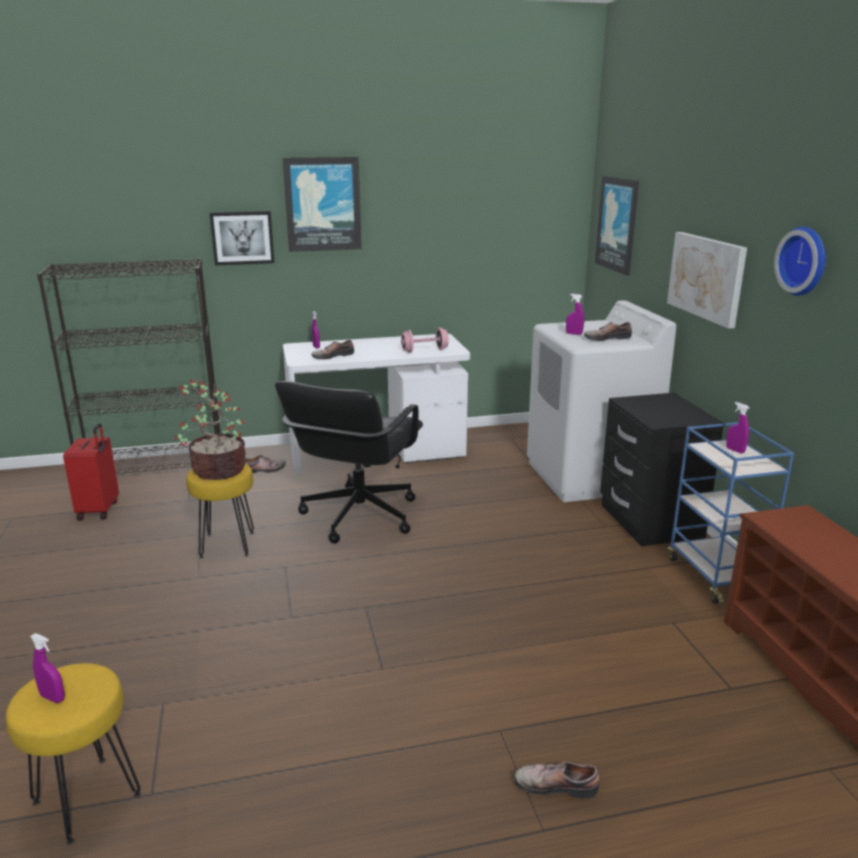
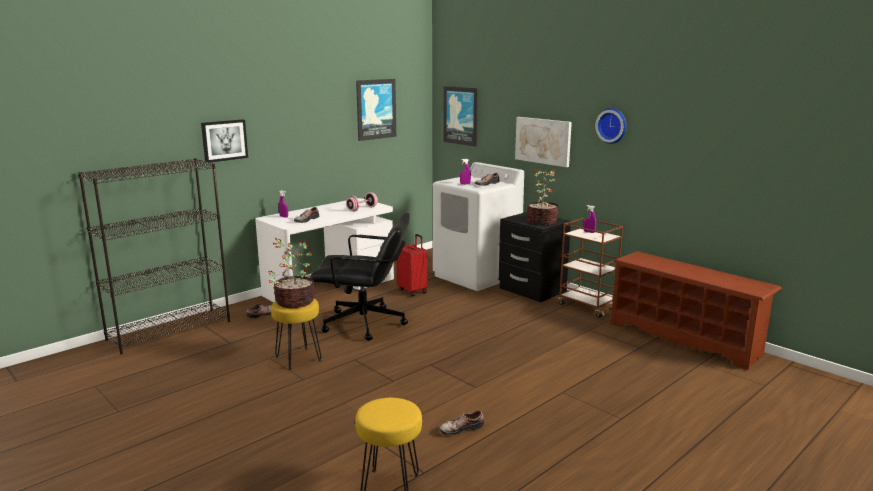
camera: 30 degrees left, 5 degrees down
purple spray bottle [30,633,65,703] -> none
red suitcase [63,423,119,520] -> red suitcase moved to [397,234,428,296]
black office chair [275,381,423,544] -> black office chair turned 75 degrees counterclockwise [309,212,410,341]
picture [283,157,362,252] -> picture moved to [356,79,396,141]
shoe [515,762,599,799] -> shoe moved to [440,411,484,436]
blue cart [668,422,794,604] -> brown cart [558,218,623,318]
none -> potted plant [526,169,559,225]

